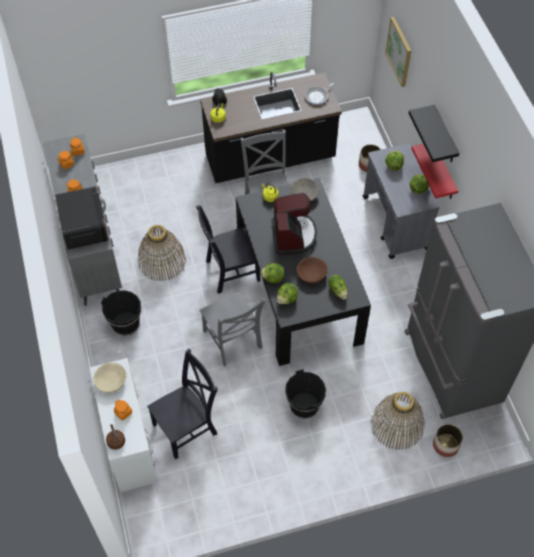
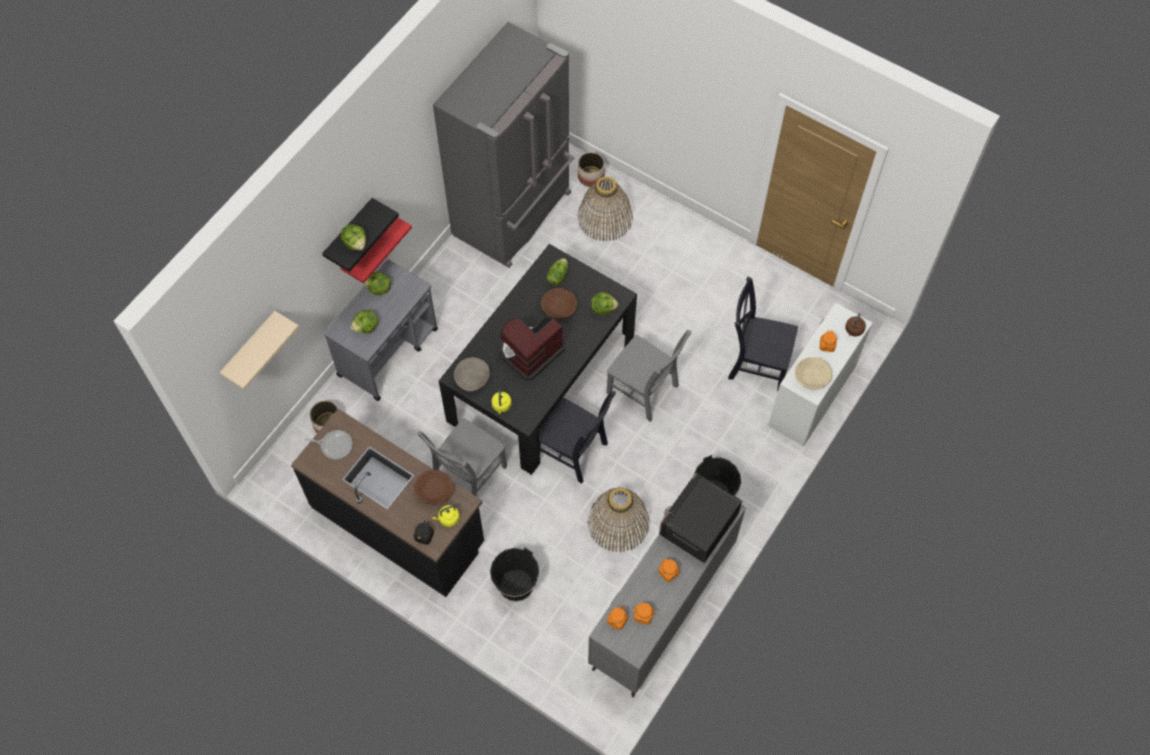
camera: 130 degrees left, 5 degrees up
grey chair [200,292,266,366] -> grey chair turned 105 degrees clockwise [606,330,692,422]
lettuce [260,263,284,284] -> lettuce moved to [340,224,366,250]
black bucket [285,369,326,419] -> black bucket moved to [490,548,539,602]
picture [385,17,411,87] -> beige shelf [219,311,299,390]
none -> brown bowl [414,470,454,505]

